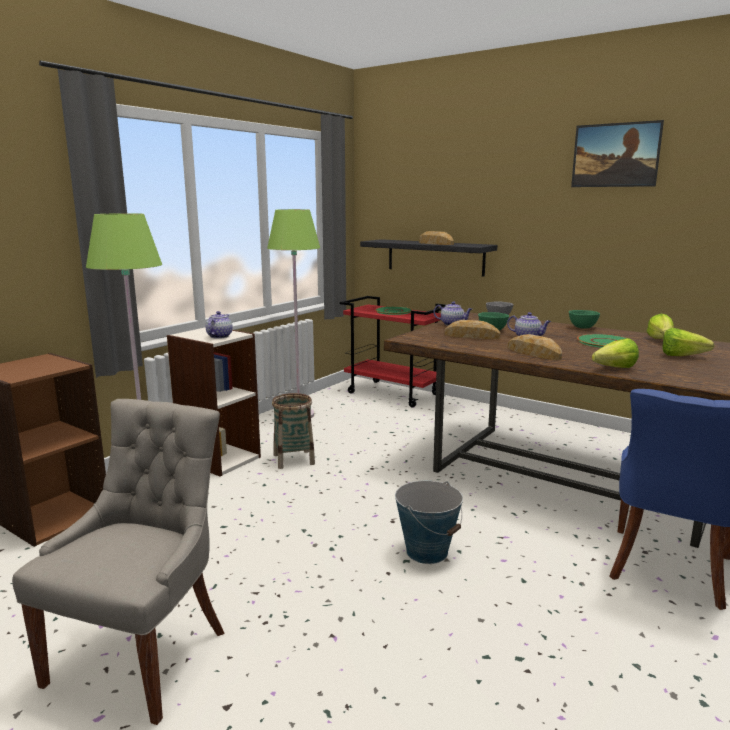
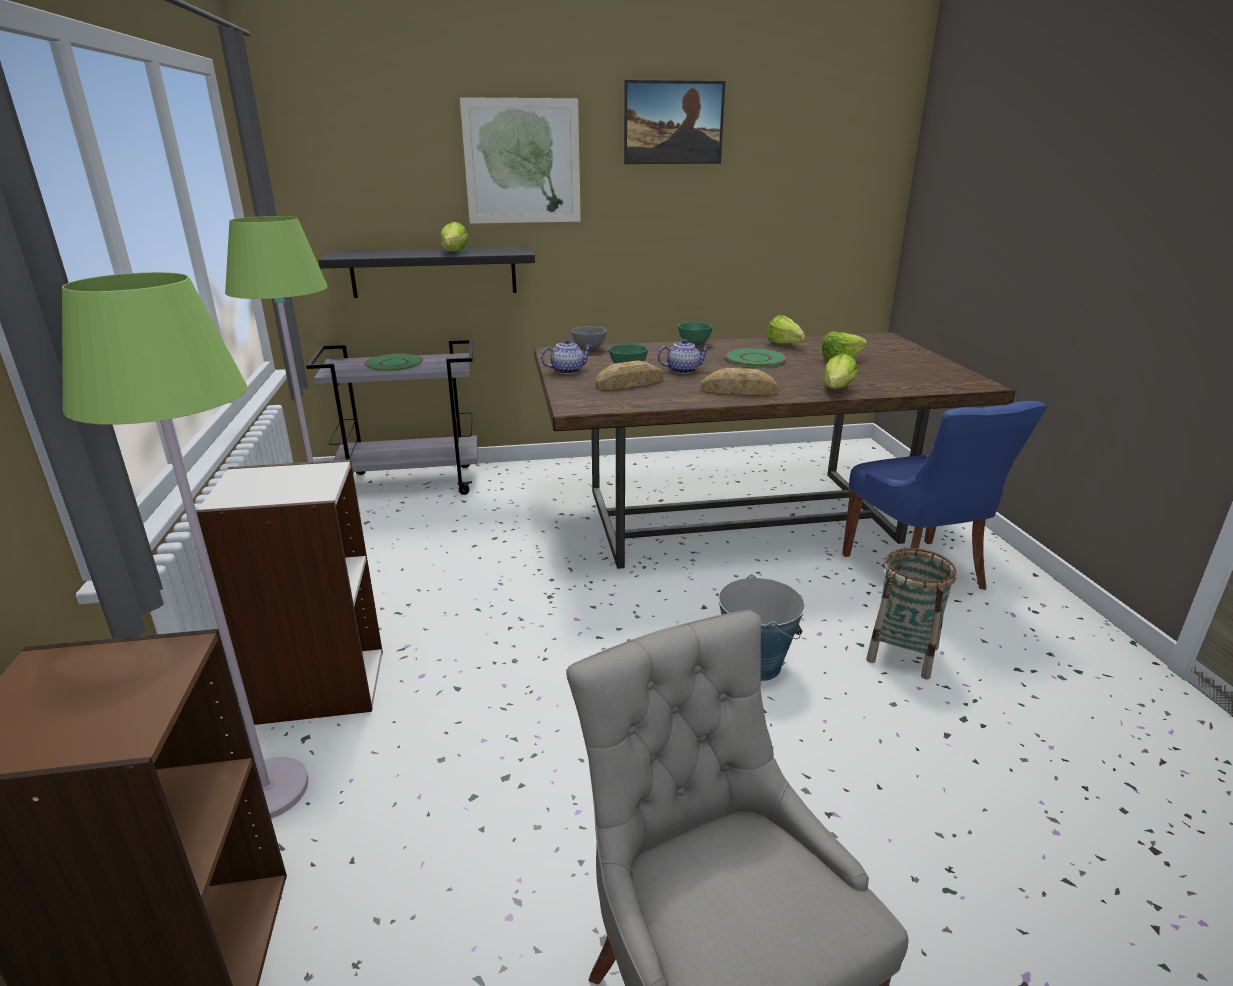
camera: 45 degrees left, 10 degrees up
teapot [205,311,233,339] -> none
basket [272,393,315,469] -> basket moved to [866,548,957,679]
red cart [340,296,445,407] -> grey cart [306,339,477,495]
bread [419,231,454,245] -> lettuce [441,222,469,251]
none -> picture [460,97,581,224]

